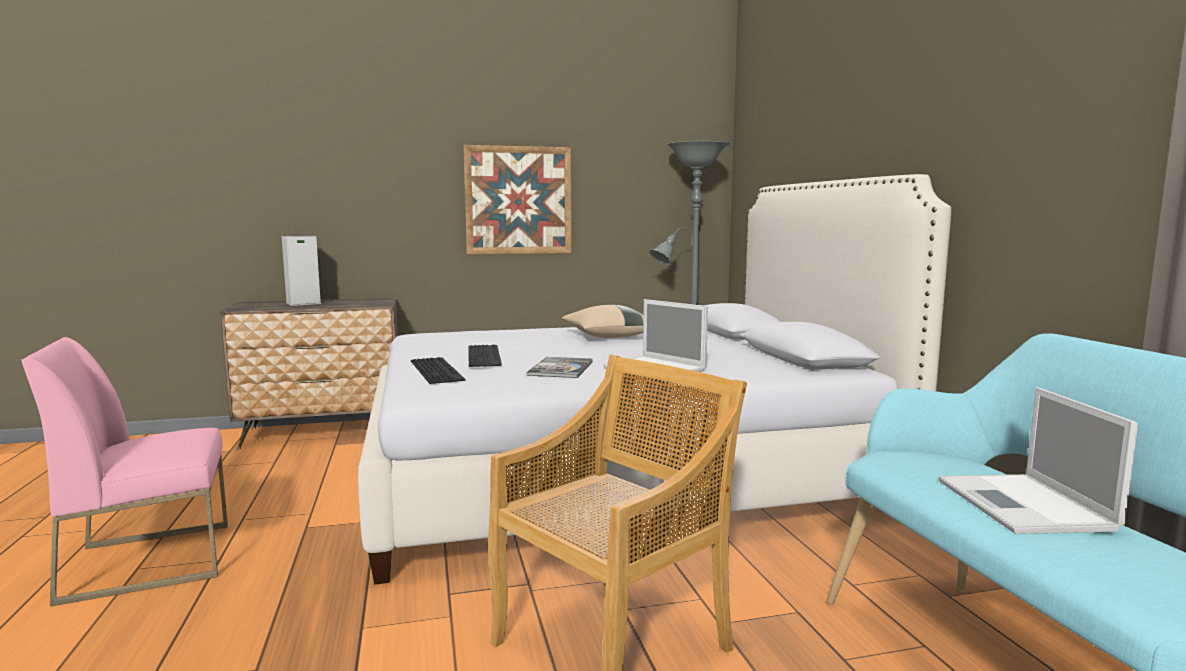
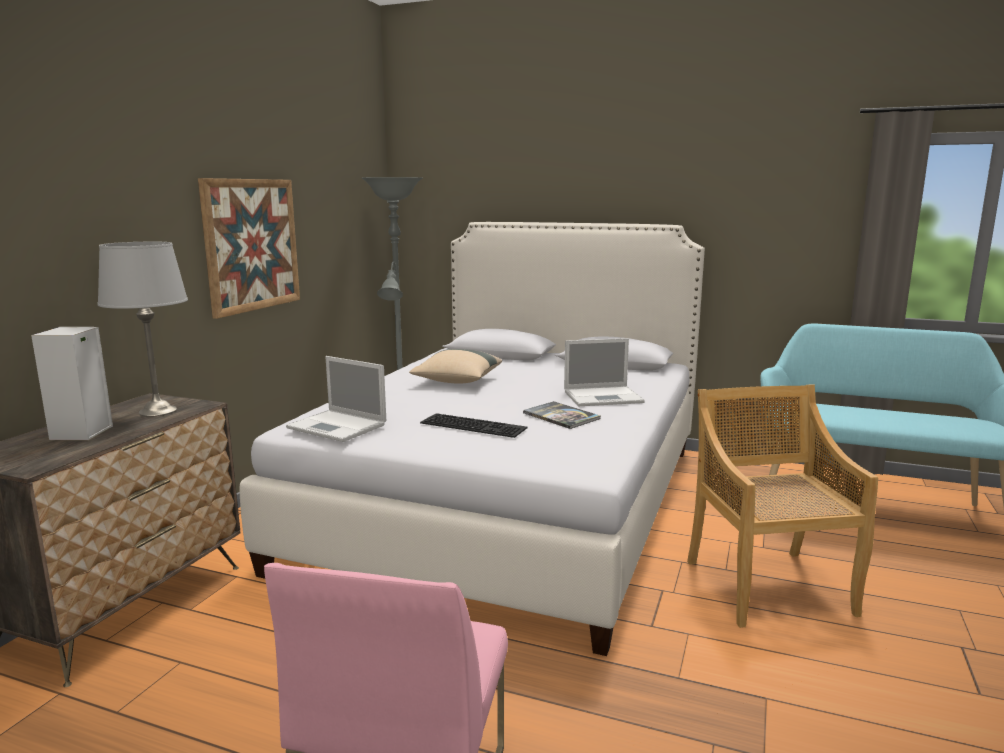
camera: 55 degrees left, 5 degrees up
keyboard [411,357,466,384] -> none
laptop [939,387,1138,534] -> laptop moved to [286,356,386,442]
none -> grey table lamp [98,242,188,417]

